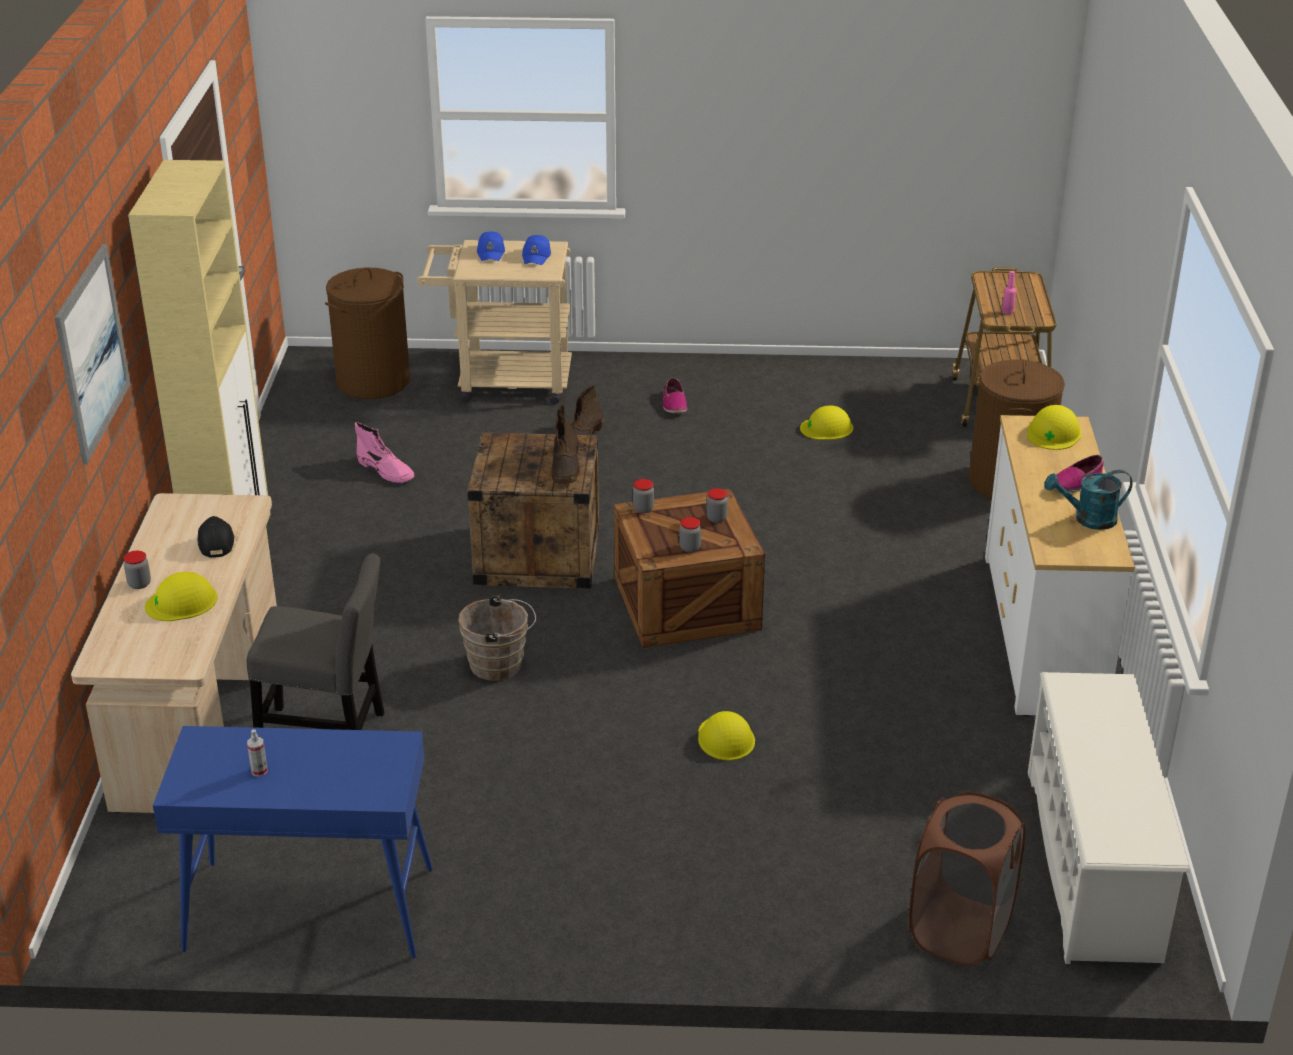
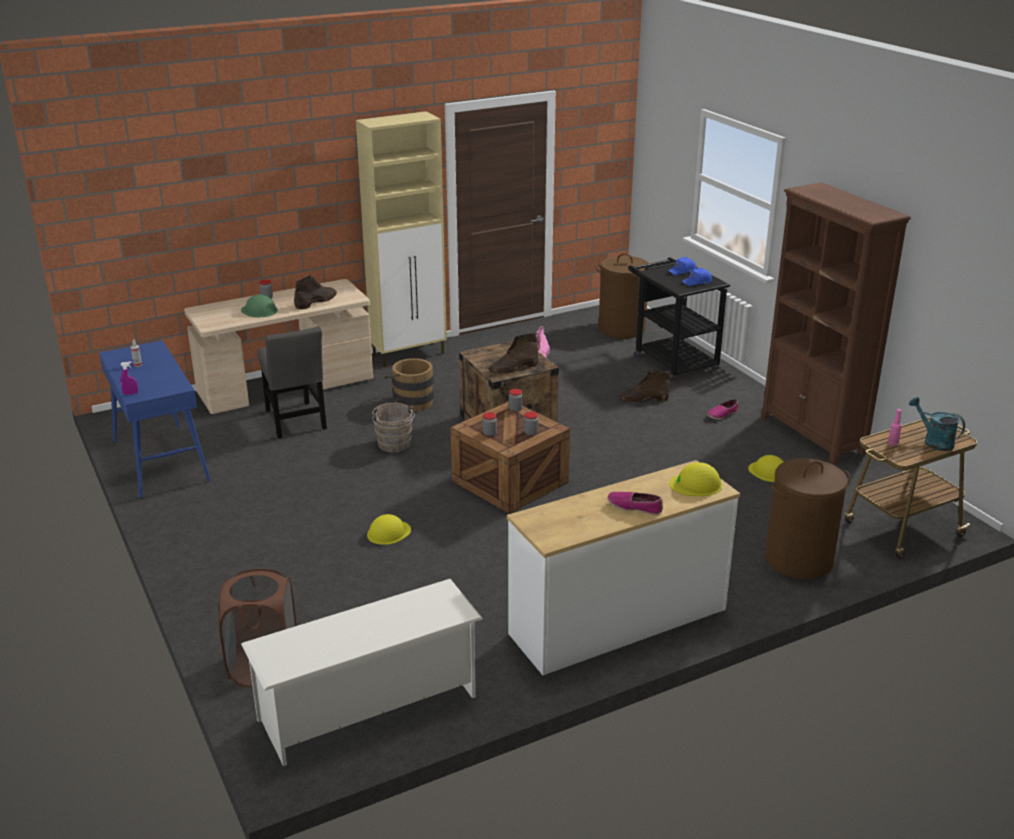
camera: 60 degrees right, 5 degrees down
picture [55,244,131,464] -> none
yellow hard hat [145,572,218,621] -> green hard hat [241,294,278,317]
black cap [197,516,234,558] -> brown boot [294,275,337,309]
beige cart [417,240,572,404] -> black cart [628,257,730,381]
turquoise watering can [1044,470,1132,530] -> turquoise watering can moved to [909,397,965,451]
none -> purple spray bottle [120,362,138,395]
none -> brown bucket [384,358,434,412]
none -> brown bookcase [761,182,911,464]

